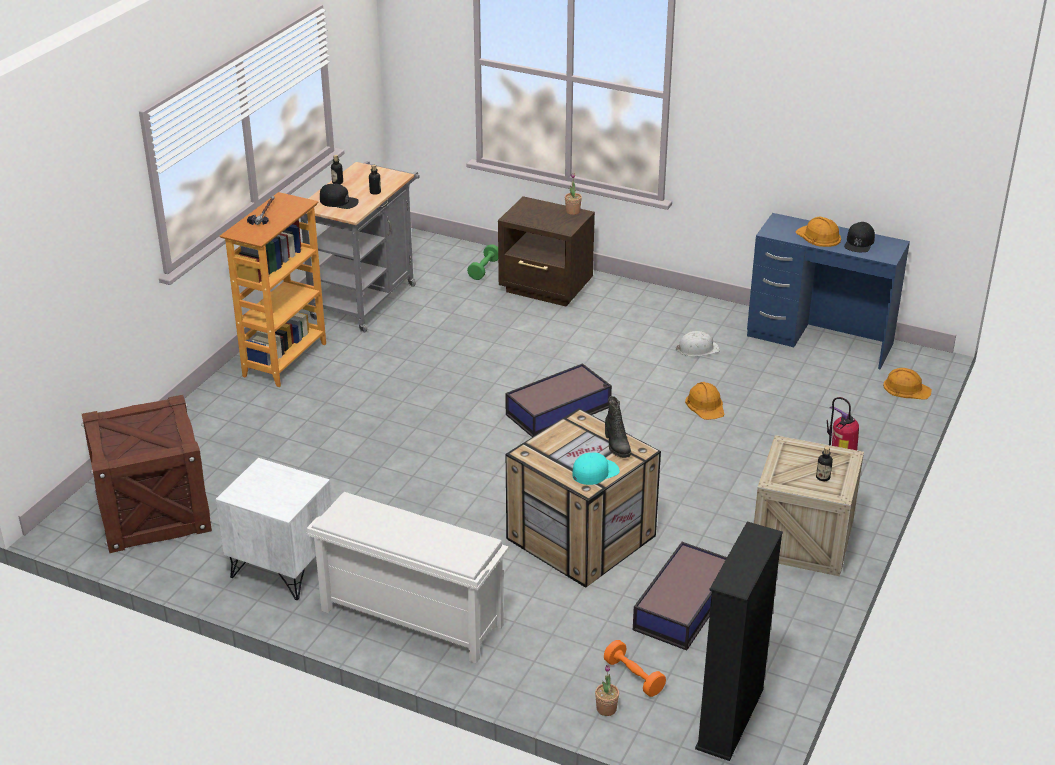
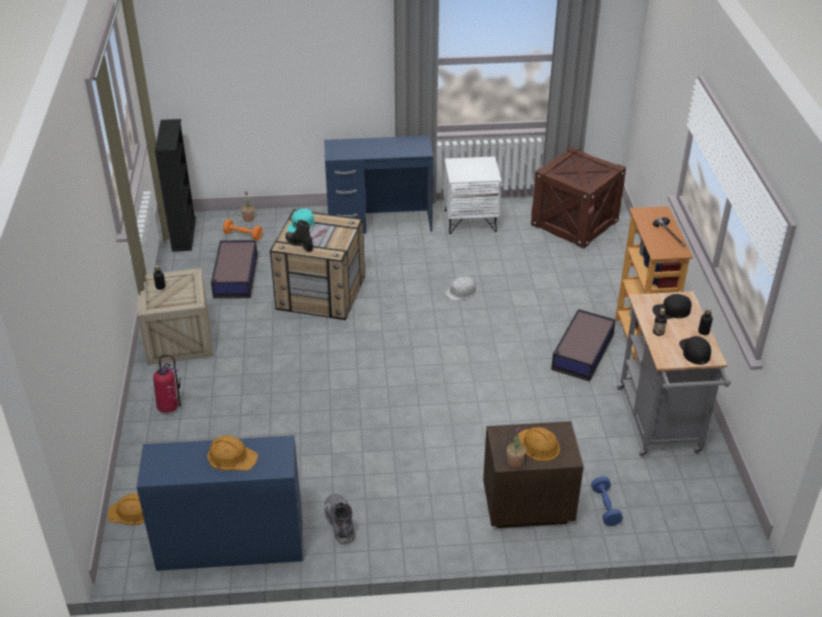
camera: 150 degrees right, 5 degrees up
white shoe rack [307,492,509,663] -> blue desk [324,136,433,234]
green dumbbell [467,244,498,280] -> blue dumbbell [591,477,623,526]
storage box [505,363,612,437] -> storage box moved to [551,309,616,381]
white hard hat [676,331,720,357] -> white hard hat moved to [445,276,477,301]
orange hard hat [685,382,725,420] -> orange hard hat moved to [514,427,560,461]
black cap [844,222,875,252] -> black cap moved to [679,336,711,365]
none -> grey boot [324,494,355,545]

